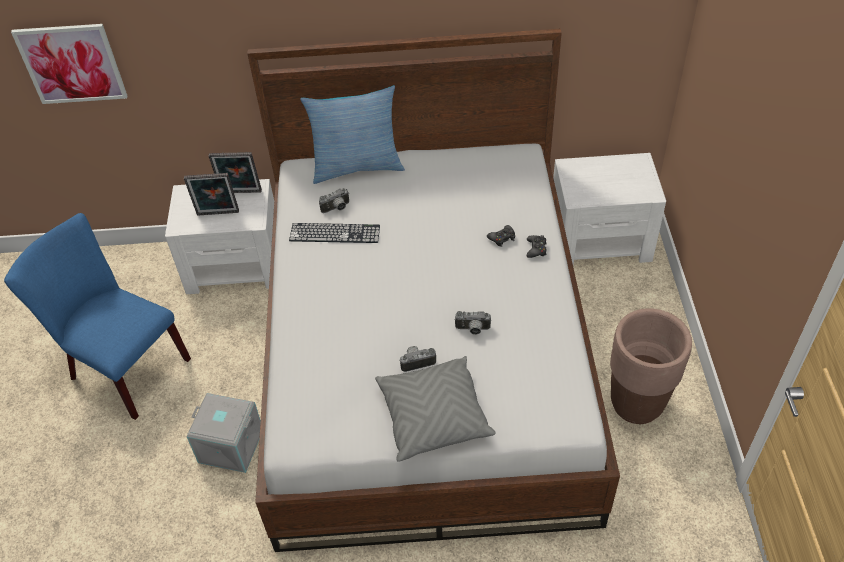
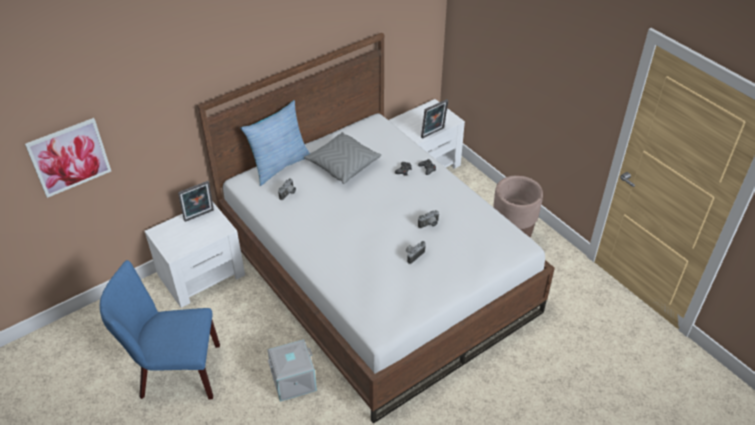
camera: 35 degrees left, 5 degrees down
picture frame [184,173,239,216] -> picture frame moved to [421,99,448,139]
keyboard [289,223,380,243] -> none
grey pillow [375,356,496,462] -> grey pillow moved to [304,132,381,184]

